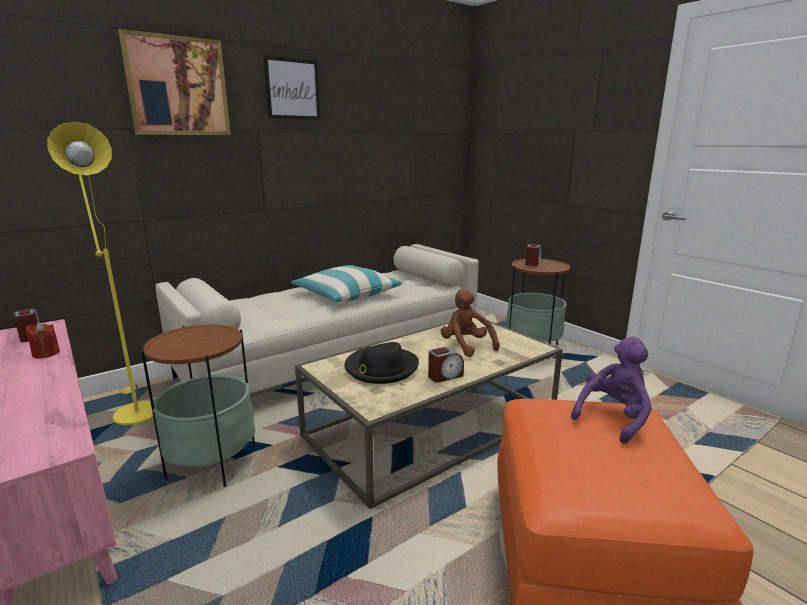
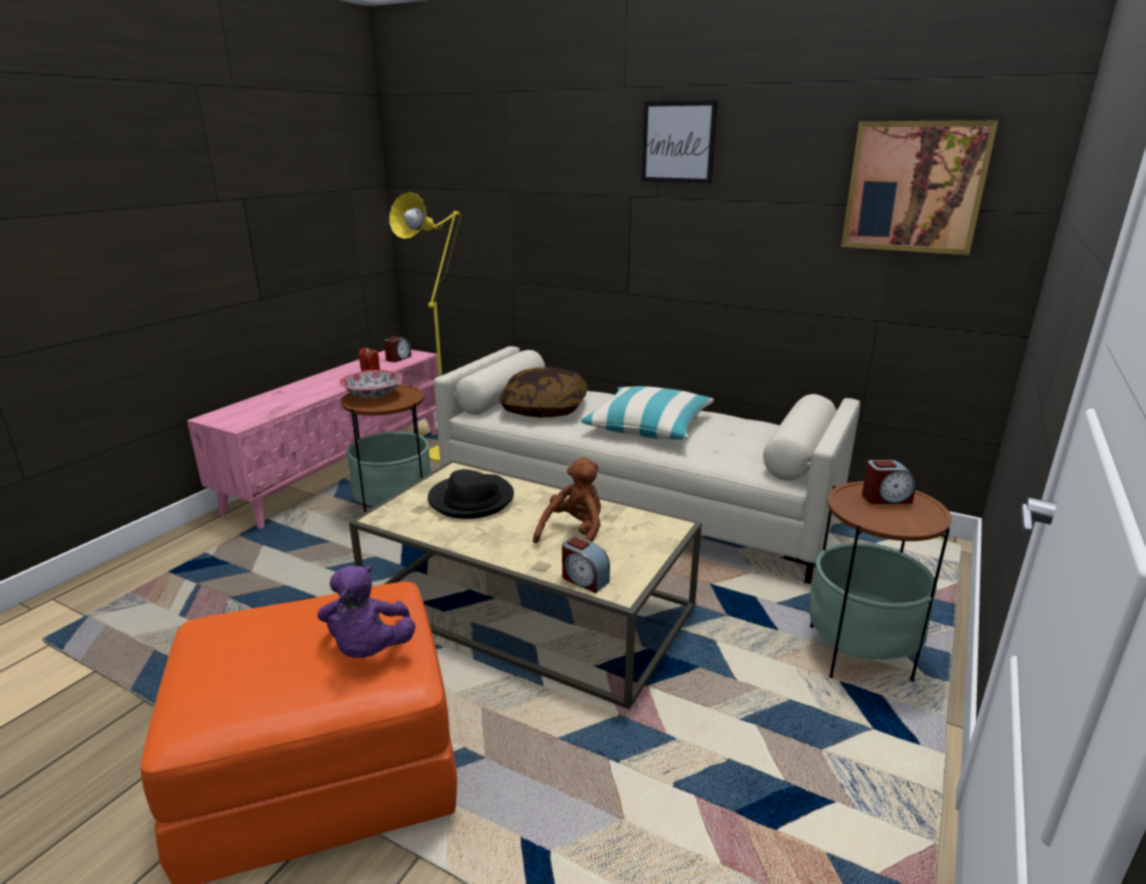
camera: 65 degrees right, 5 degrees up
picture [118,29,231,135] -> picture moved to [841,120,998,255]
alarm clock [428,347,464,383] -> alarm clock moved to [562,536,610,593]
purple plush toy [571,336,652,444] -> purple plush toy turned 60 degrees clockwise [318,566,416,658]
none -> bowl [339,370,403,398]
none -> pillow [500,367,587,417]

